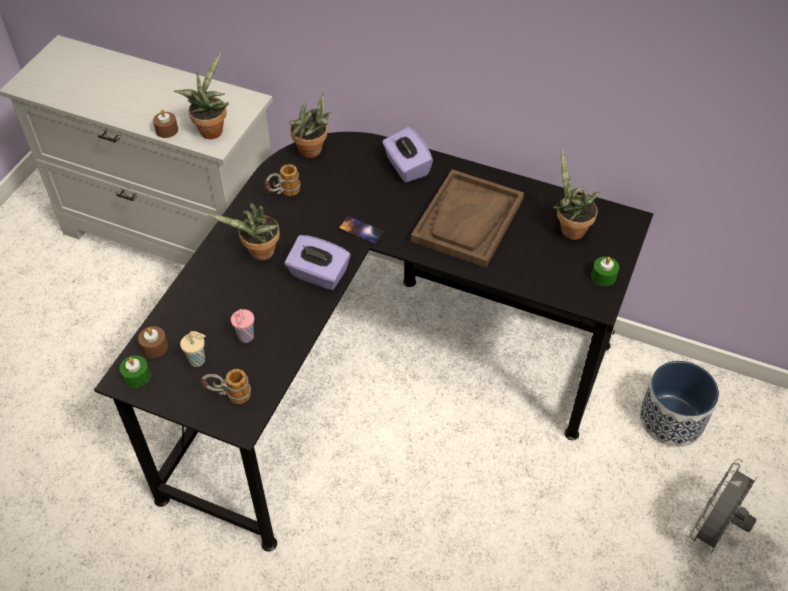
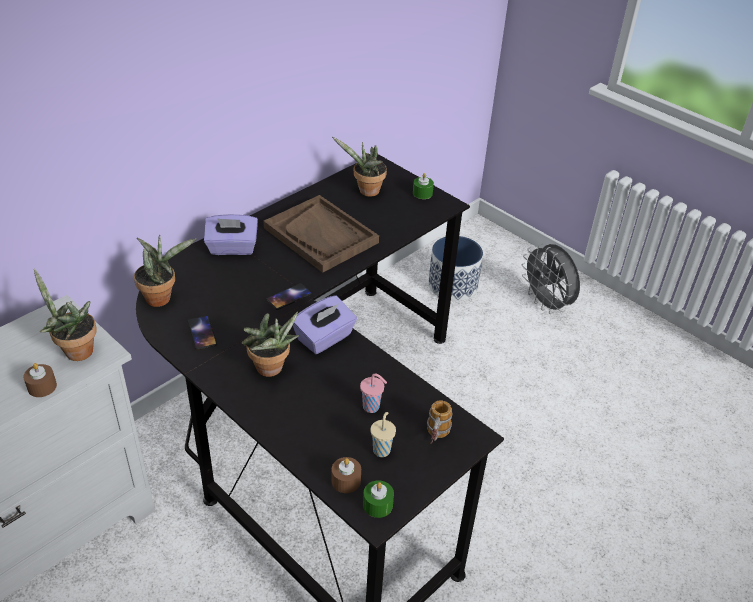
camera: 70 degrees left, 10 degrees down
mug [265,164,300,196] -> phone [188,316,217,350]

